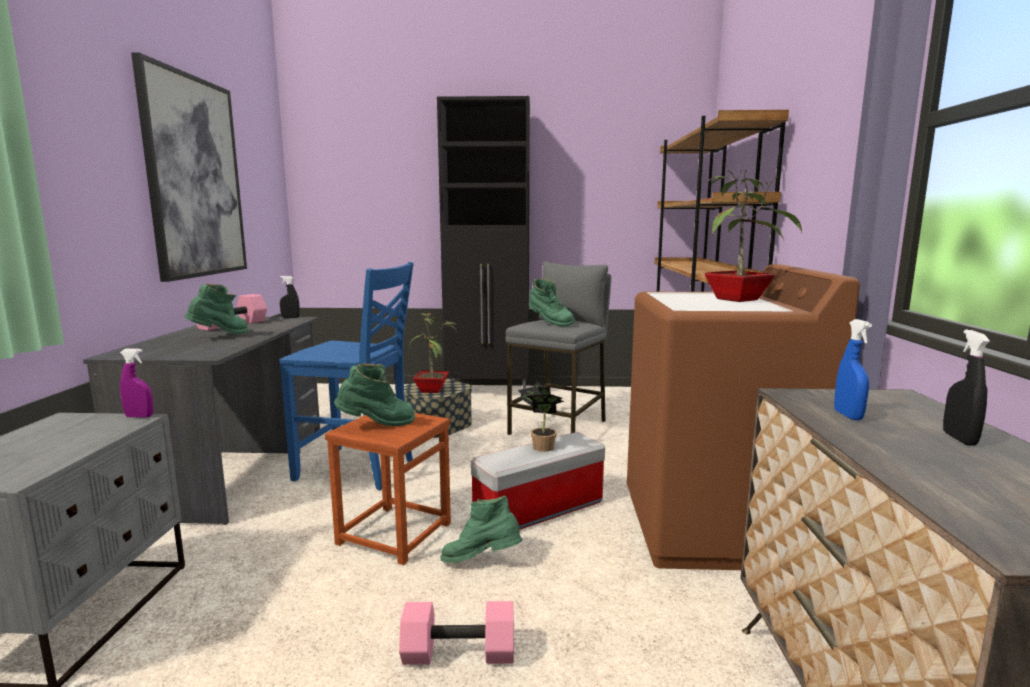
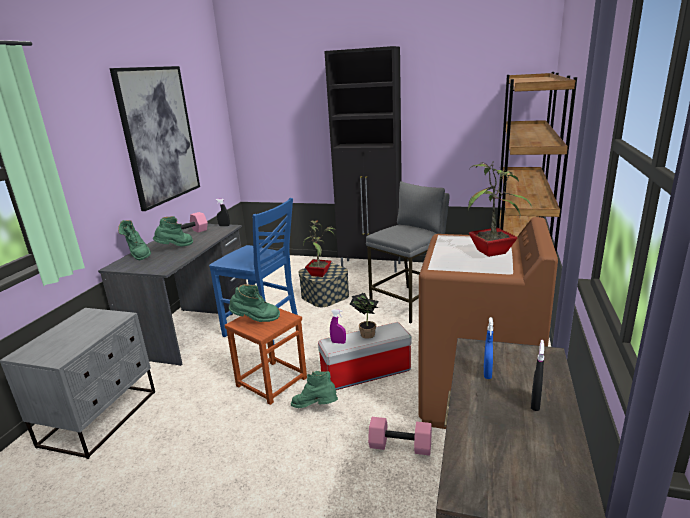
camera: 15 degrees right, 10 degrees up
purple spray bottle [120,349,154,418] -> purple spray bottle moved to [330,309,346,344]
pink dumbbell [399,601,514,665] -> pink dumbbell moved to [368,417,432,456]
green boot [529,278,575,326] -> green boot moved to [118,220,151,260]

